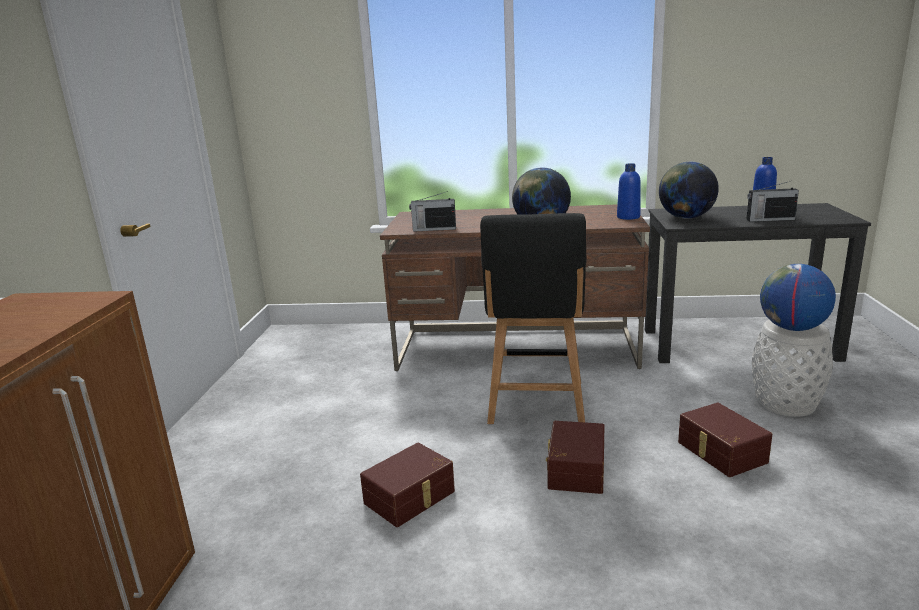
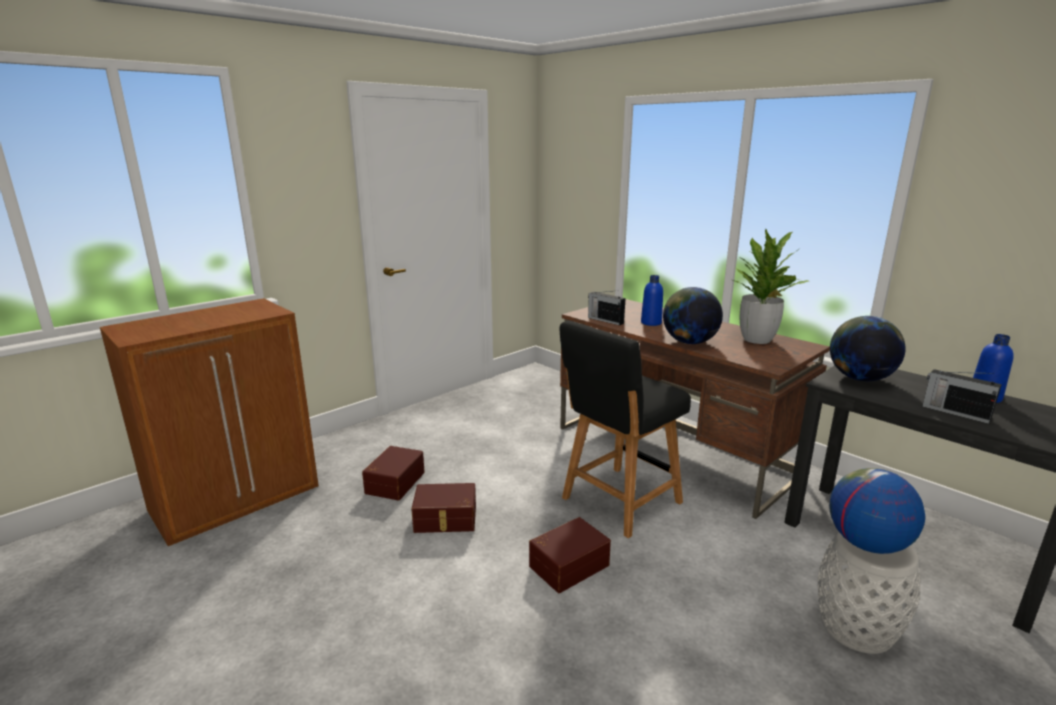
camera: 40 degrees right, 0 degrees up
blue bottle [617,163,641,220] -> blue bottle moved to [641,275,663,326]
brown storage box [678,403,772,477] -> brown storage box moved to [362,446,425,501]
none -> potted plant [733,229,809,344]

